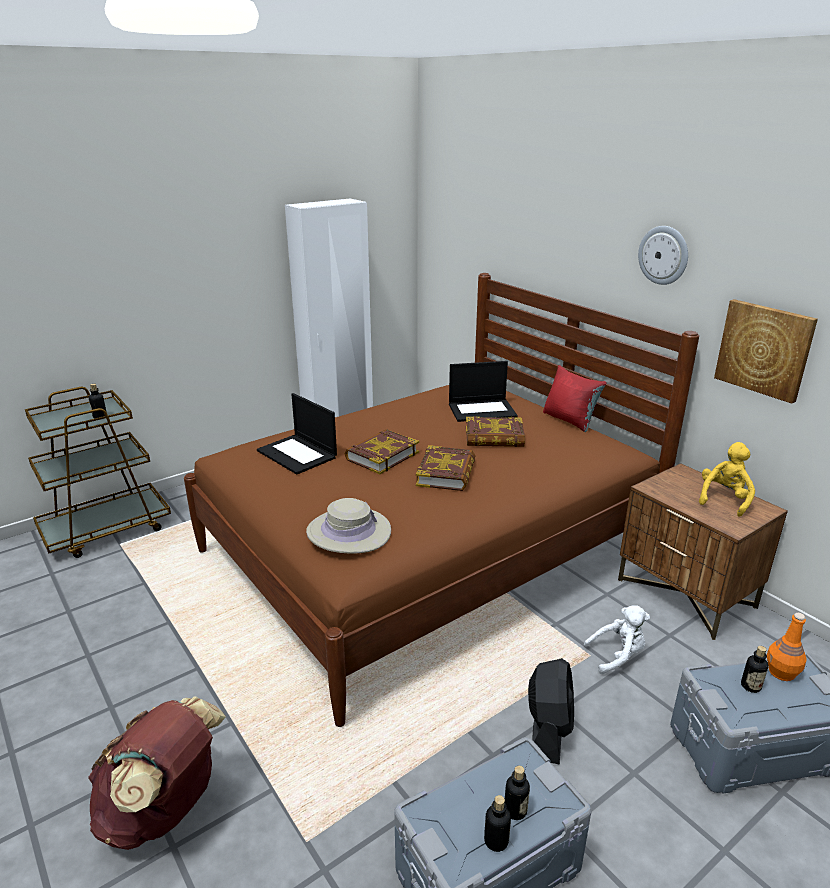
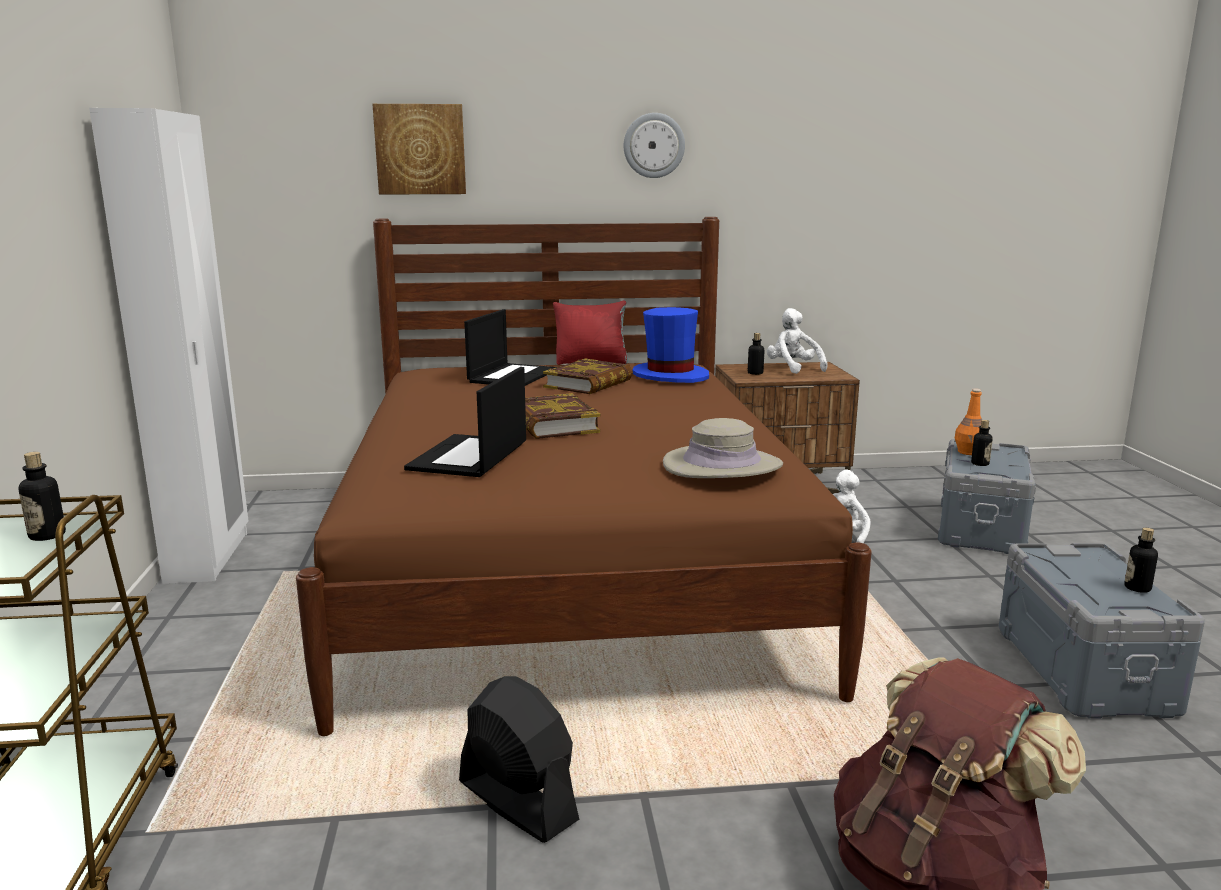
camera: 60 degrees left, 10 degrees down
laptop [257,393,337,475] -> laptop turned 120 degrees clockwise [404,367,526,477]
book [416,445,475,491] -> none
bottle [505,765,530,820] -> bottle moved to [748,333,764,375]
black fan [528,658,574,765] -> black fan moved to [459,676,579,843]
yellow plush toy [699,442,755,517] -> white plush toy [767,308,828,374]
picture [714,299,818,404] -> picture moved to [372,104,466,195]
none -> blue hat [632,307,709,383]

